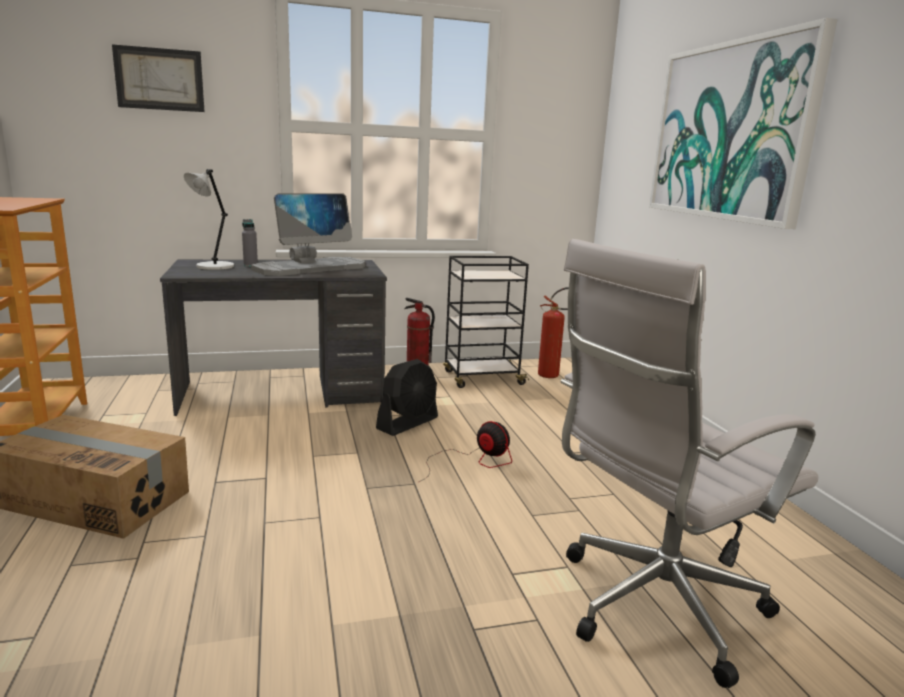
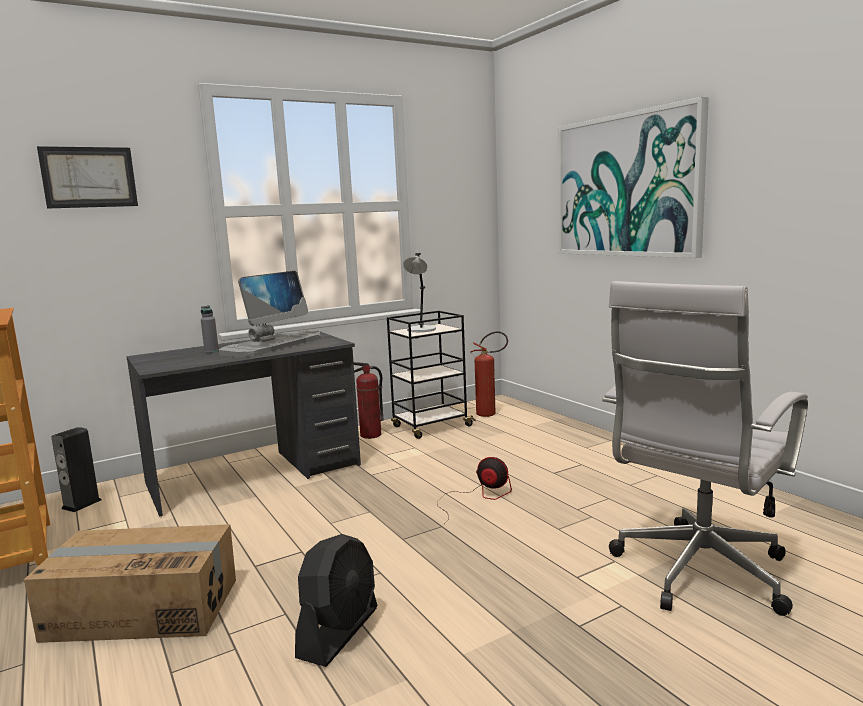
camera: 15 degrees left, 5 degrees down
grey table lamp [184,169,234,270] -> grey table lamp moved to [403,253,436,332]
black fan [376,359,438,436] -> black fan moved to [295,534,377,667]
none -> speaker [51,427,101,512]

